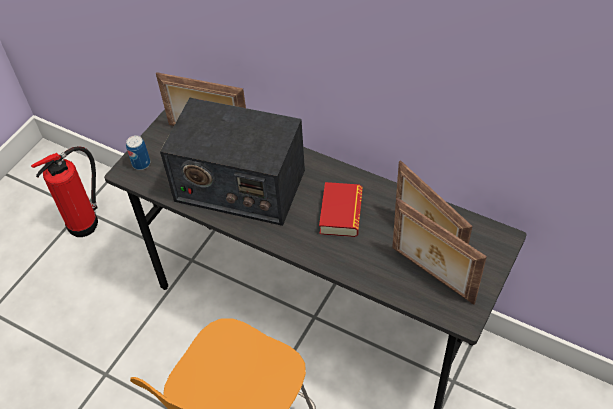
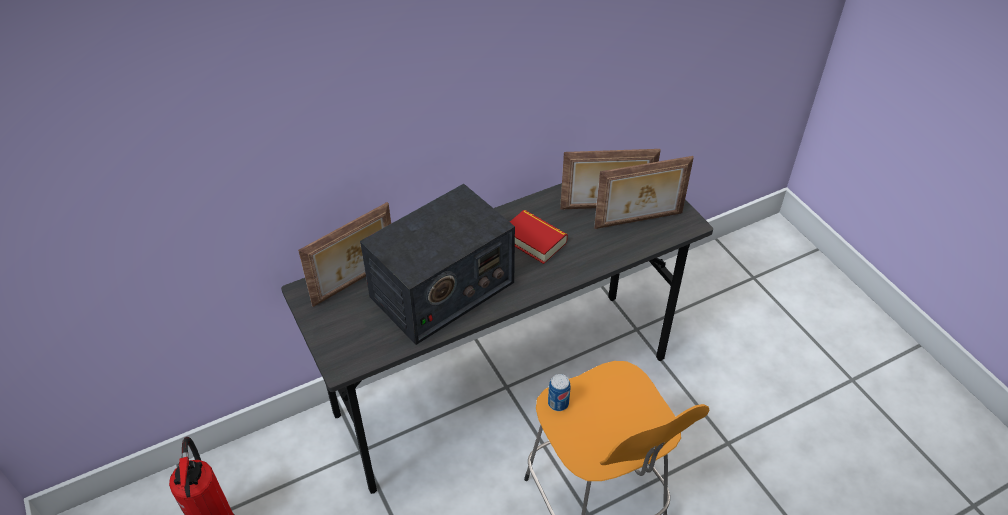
camera: 60 degrees left, 5 degrees down
can [126,135,150,170] -> can moved to [548,374,571,411]

